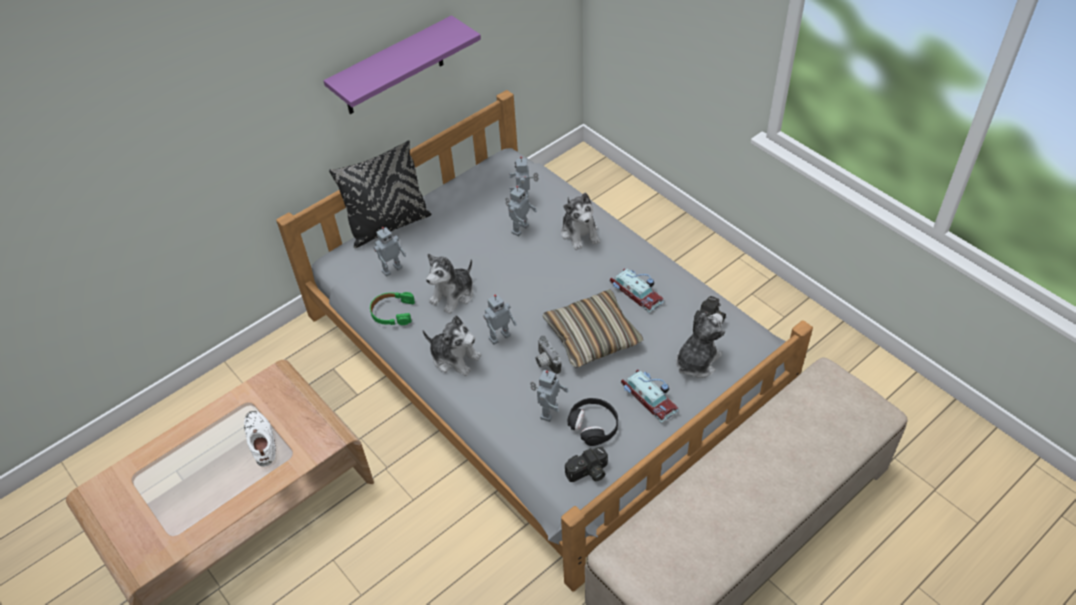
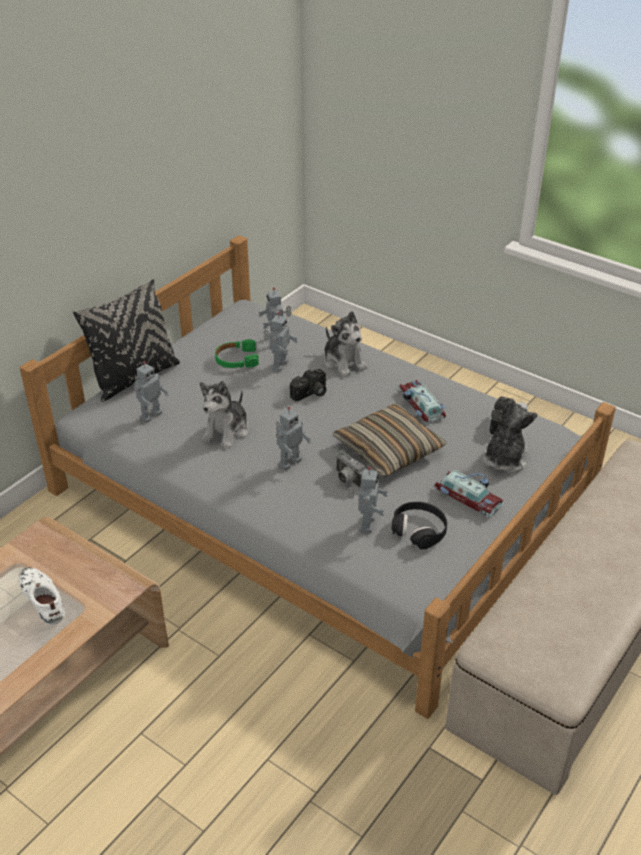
camera: 15 degrees left, 10 degrees down
purple shelf [323,15,481,114] -> none
green headphones [370,292,415,325] -> green headphones moved to [215,339,259,368]
plush toy [423,315,481,376] -> none
camera [565,447,608,482] -> camera moved to [290,369,327,401]
toy car [609,268,664,313] -> toy car turned 150 degrees counterclockwise [399,380,446,424]

